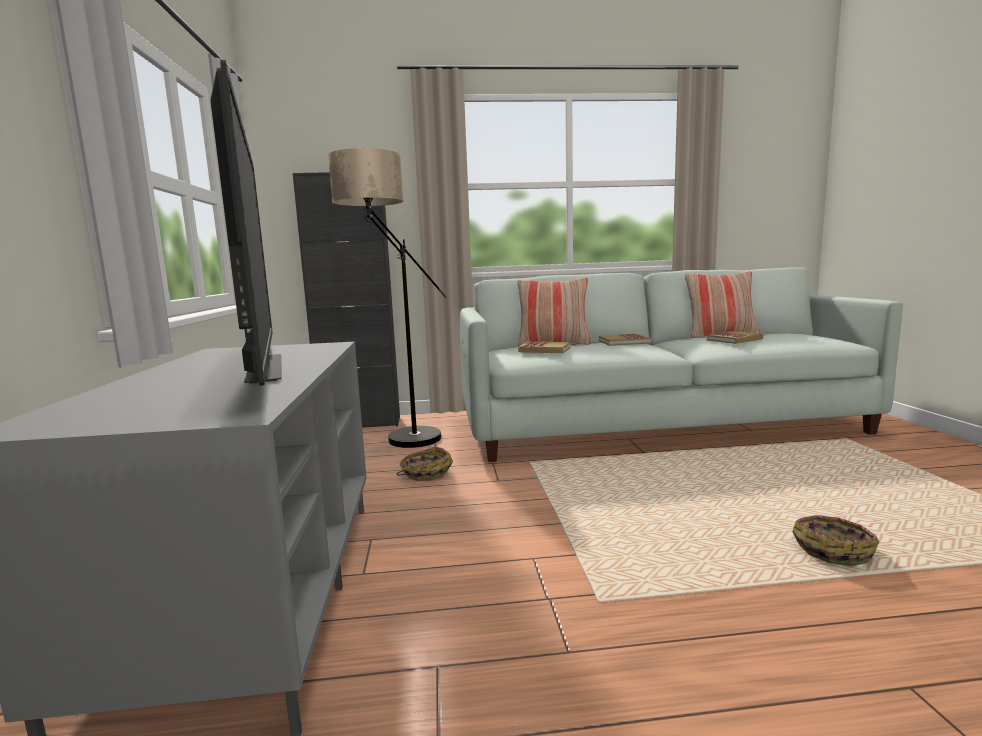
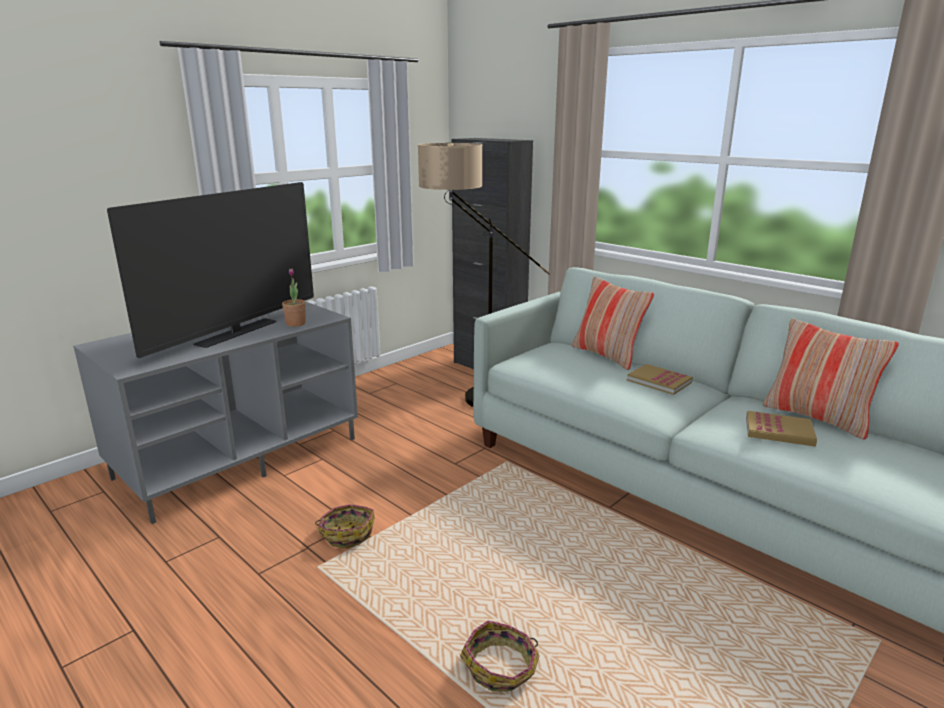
camera: 50 degrees right, 10 degrees up
basket [396,446,453,481] -> basket moved to [315,504,374,548]
book [518,341,571,353] -> none
none -> potted plant [282,269,306,327]

